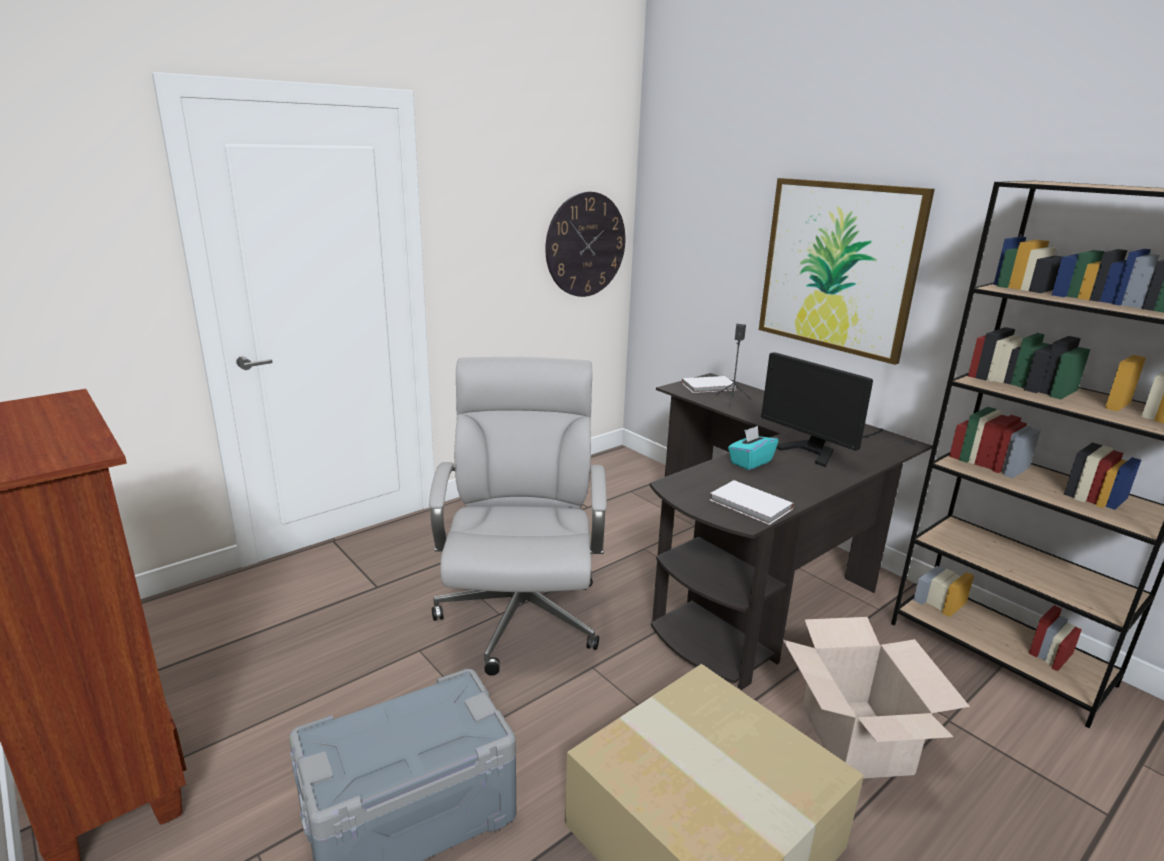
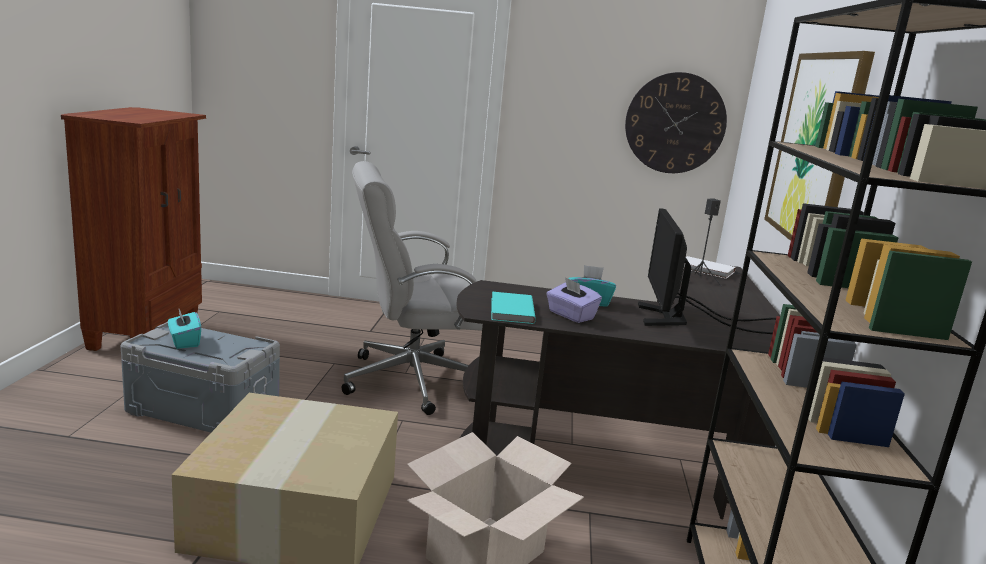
camera: 45 degrees right, 5 degrees down
grey office chair [429,357,607,676] -> grey office chair turned 150 degrees counterclockwise [342,161,483,415]
white book [710,480,794,525] -> turquoise book [491,292,536,324]
none -> turquoise tissue box [168,309,201,349]
none -> purple tissue box [546,277,602,323]

